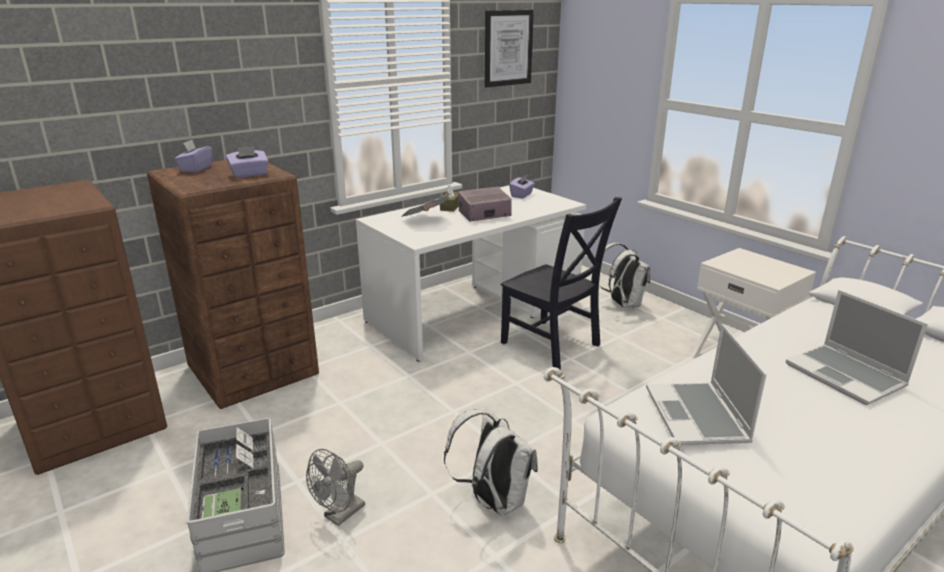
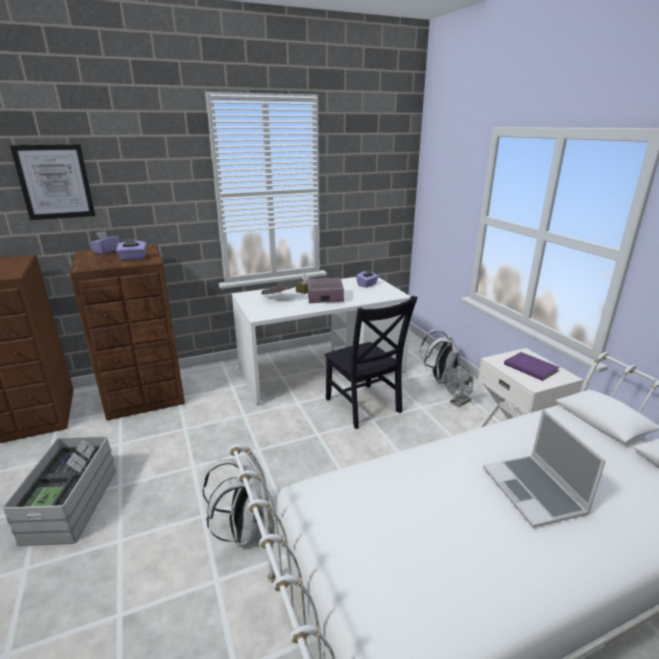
camera: 15 degrees right, 0 degrees up
grey fan [306,449,365,526] -> grey fan moved to [445,365,474,407]
picture [485,10,534,88] -> picture moved to [10,144,95,220]
laptop [646,324,767,445] -> none
none -> purple book [504,352,560,381]

